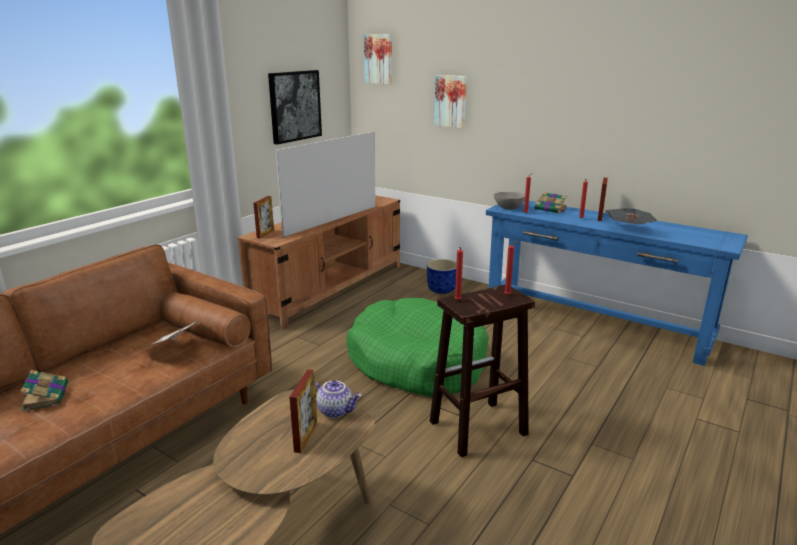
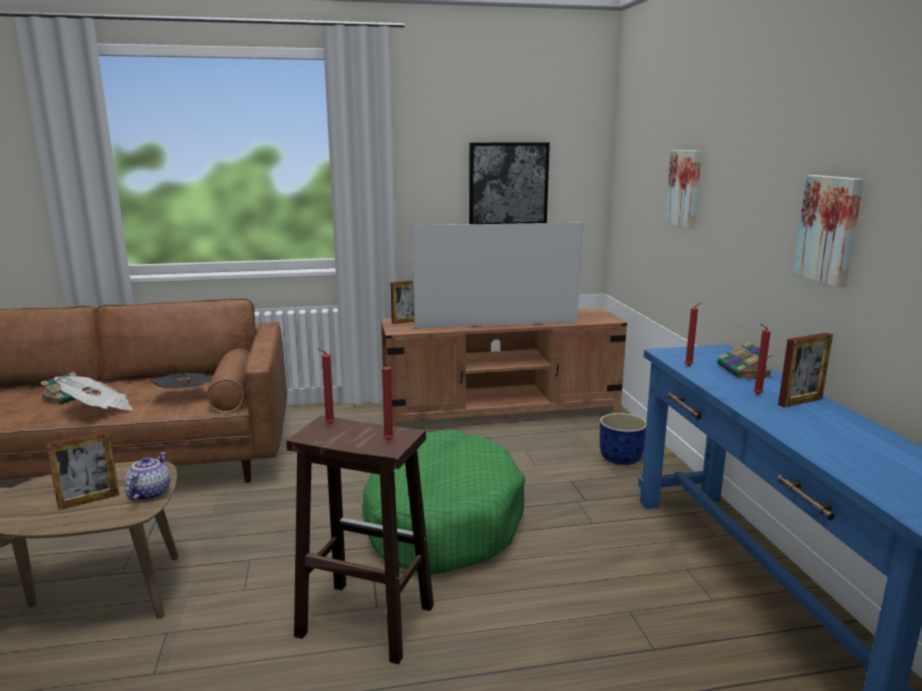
camera: 45 degrees right, 5 degrees down
teapot [315,380,362,418] -> teapot turned 150 degrees counterclockwise [125,452,170,501]
picture [364,34,392,85] -> picture moved to [793,175,864,287]
grey bowl [493,192,525,210] -> none
newspaper [605,208,657,224] -> newspaper moved to [54,376,133,410]

